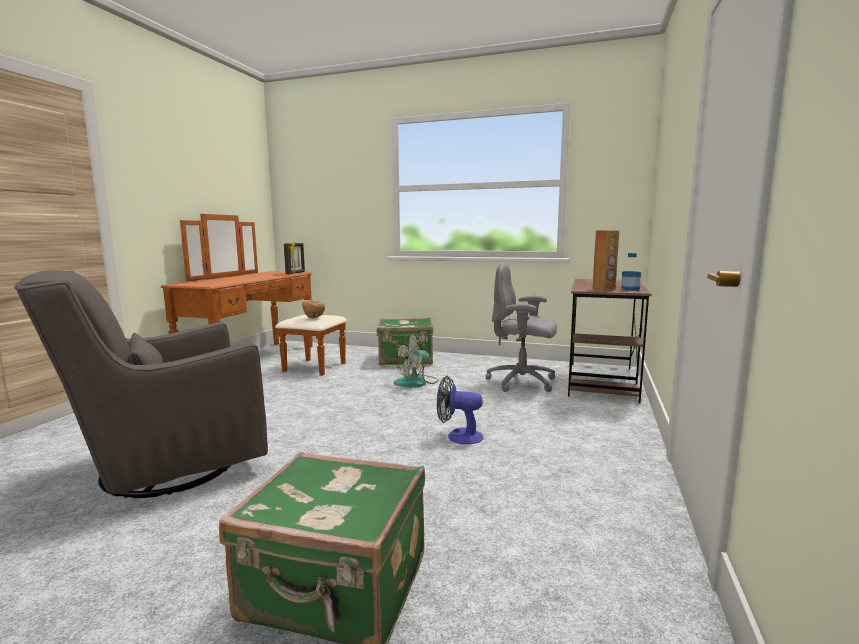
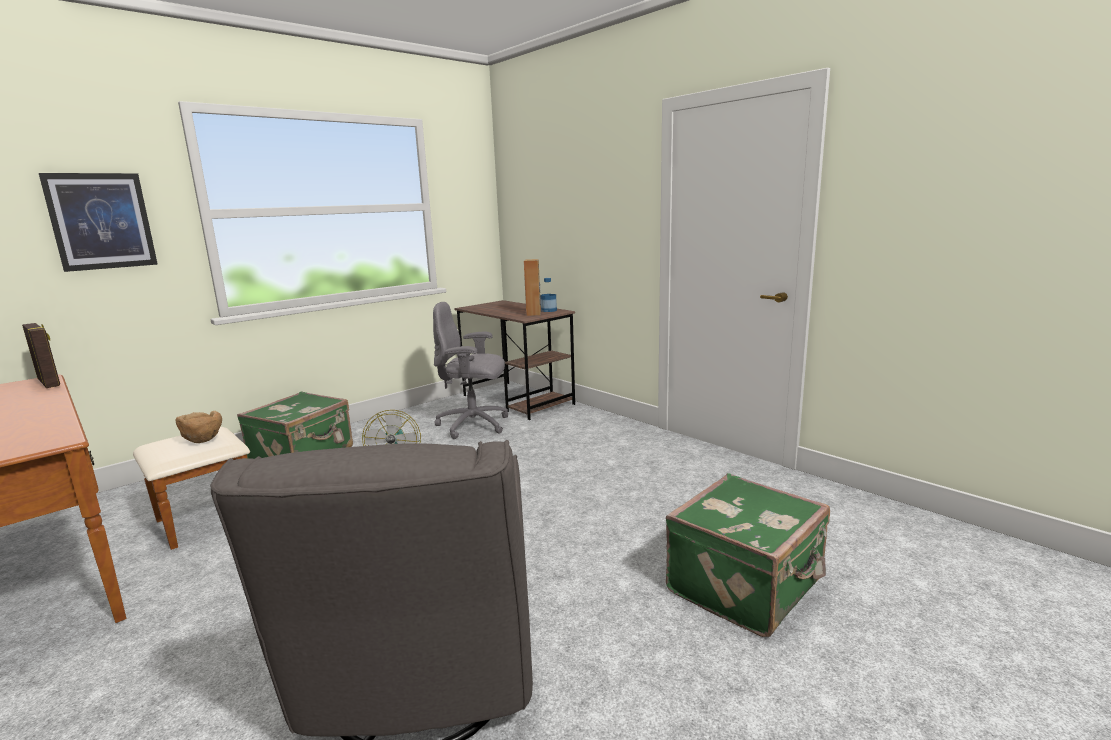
camera: 60 degrees left, 5 degrees up
fan [437,376,483,444] -> none
grey office chair [485,264,557,392] -> grey office chair turned 45 degrees clockwise [433,302,508,439]
none -> picture [39,173,158,272]

